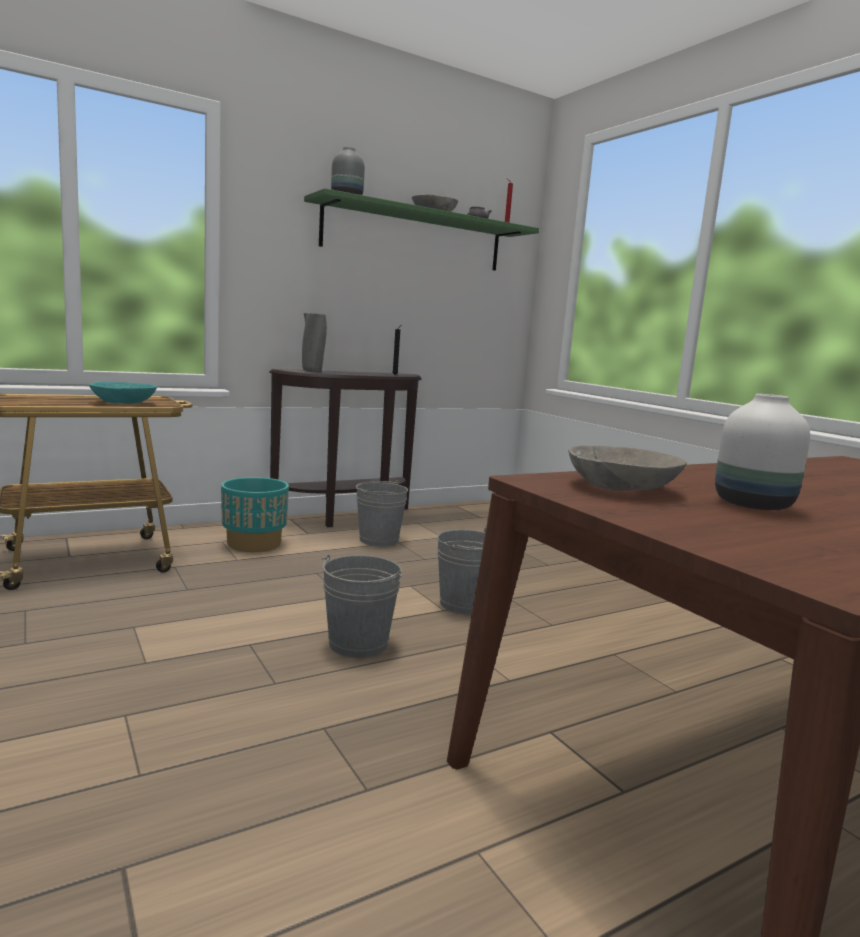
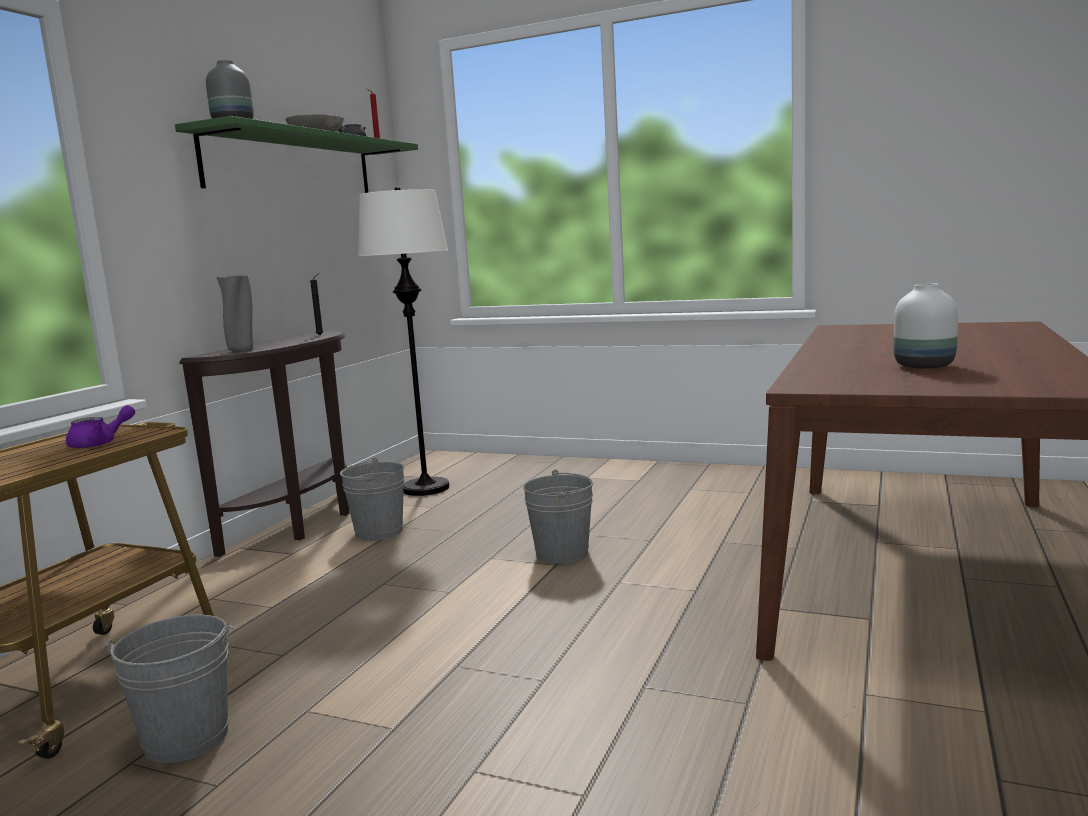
camera: 35 degrees left, 0 degrees up
turquoise bowl [89,382,157,404] -> purple teapot [66,405,135,449]
turquoise planter [221,477,289,552] -> none
grey bucket [322,554,402,658] -> grey bucket moved to [101,615,233,763]
grey bowl [568,446,687,491] -> none
none -> white floor lamp [358,187,449,496]

